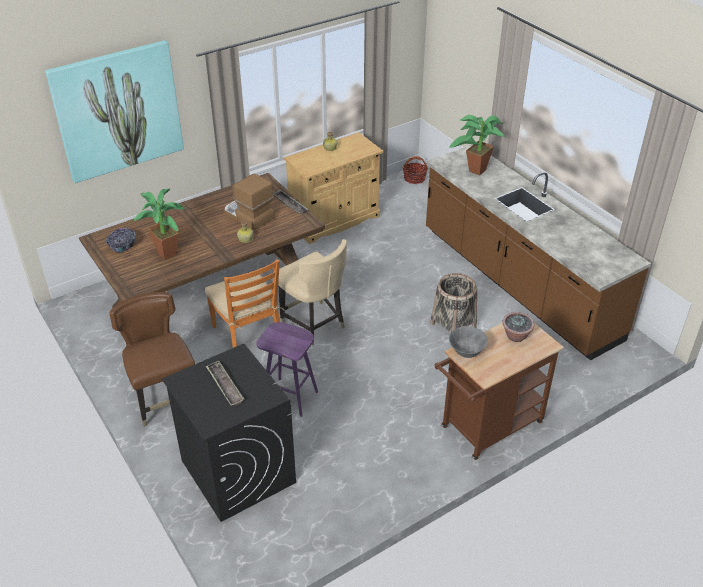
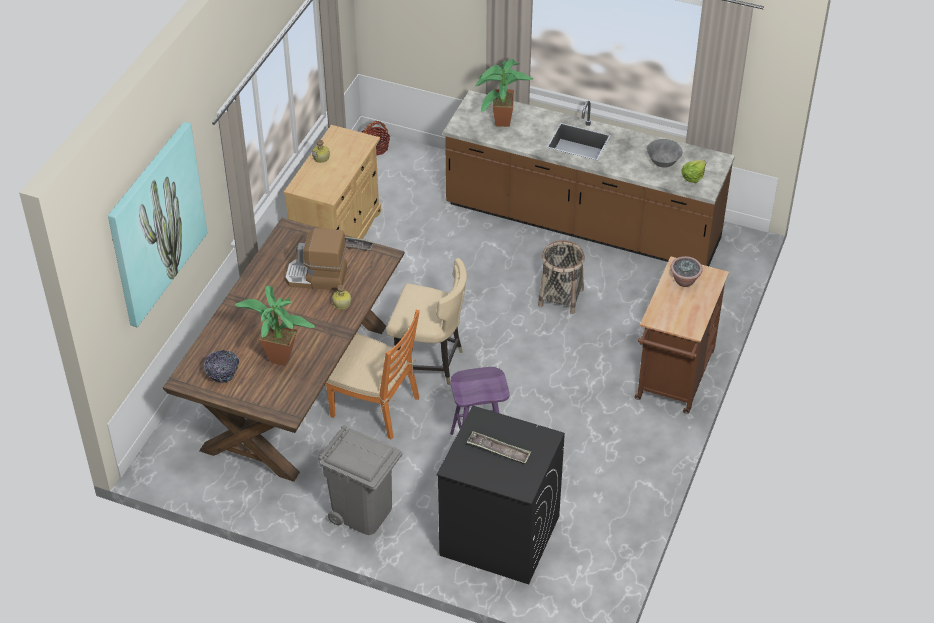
camera: 35 degrees left, 5 degrees up
brown chair [109,292,195,426] -> grey trash can [318,425,402,535]
grey bowl [449,326,488,358] -> grey bowl moved to [647,139,683,168]
none -> lettuce [682,160,706,183]

